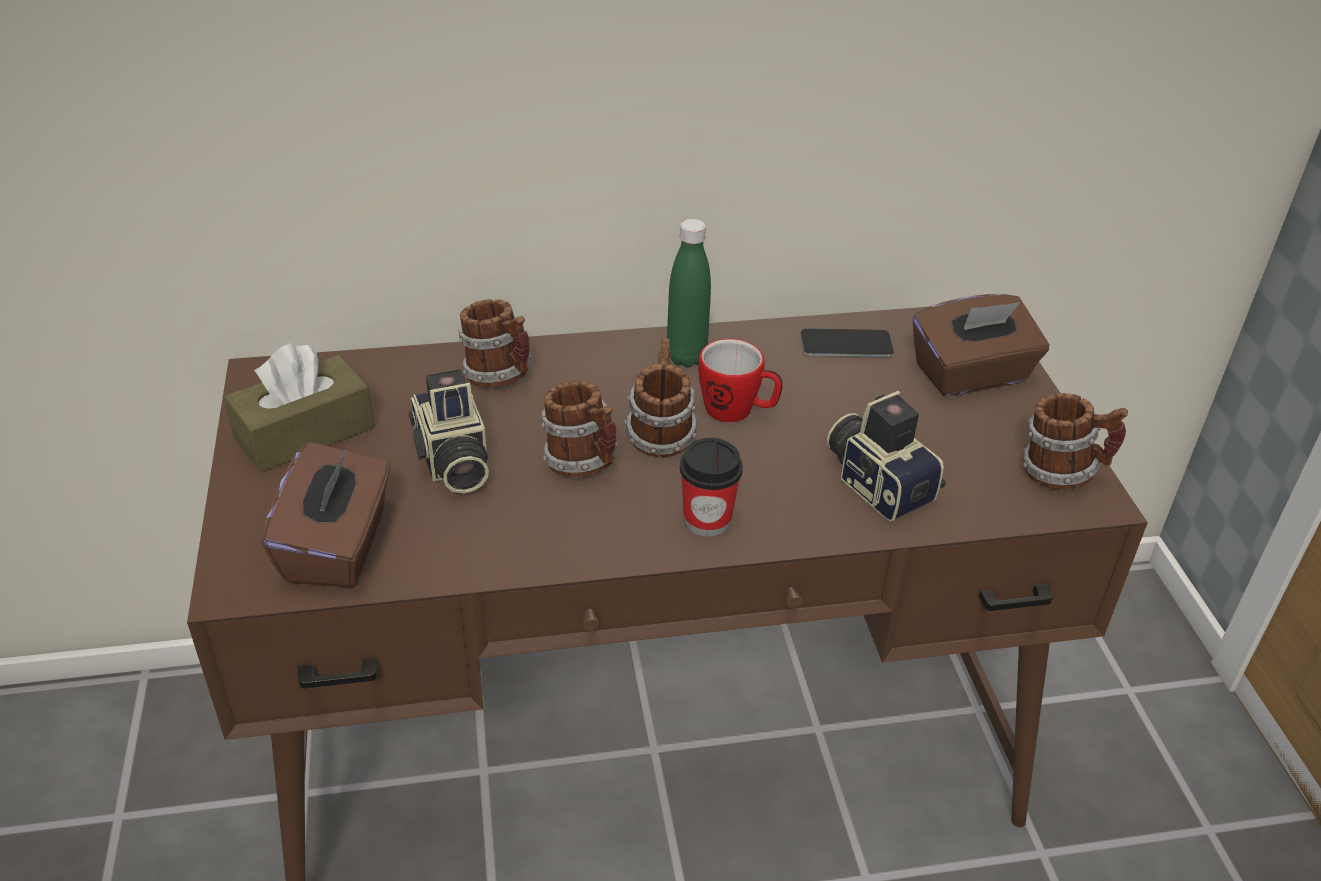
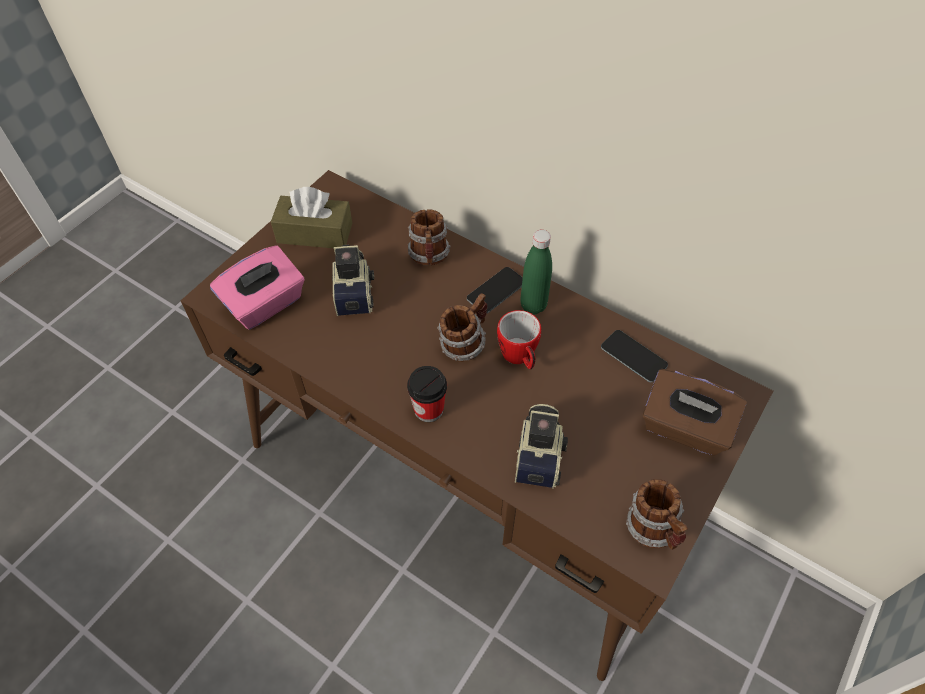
camera: 45 degrees right, 15 degrees up
brown tissue box [262,442,390,588] -> pink tissue box [210,245,305,329]
camera [408,369,489,494] -> camera turned 150 degrees clockwise [332,245,374,316]
mug [541,381,618,478] -> none
none -> phone [467,267,523,314]

